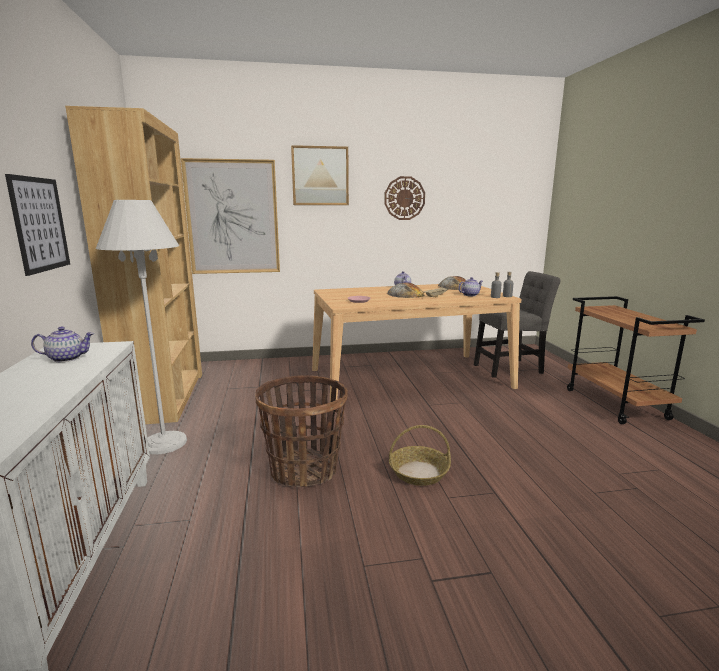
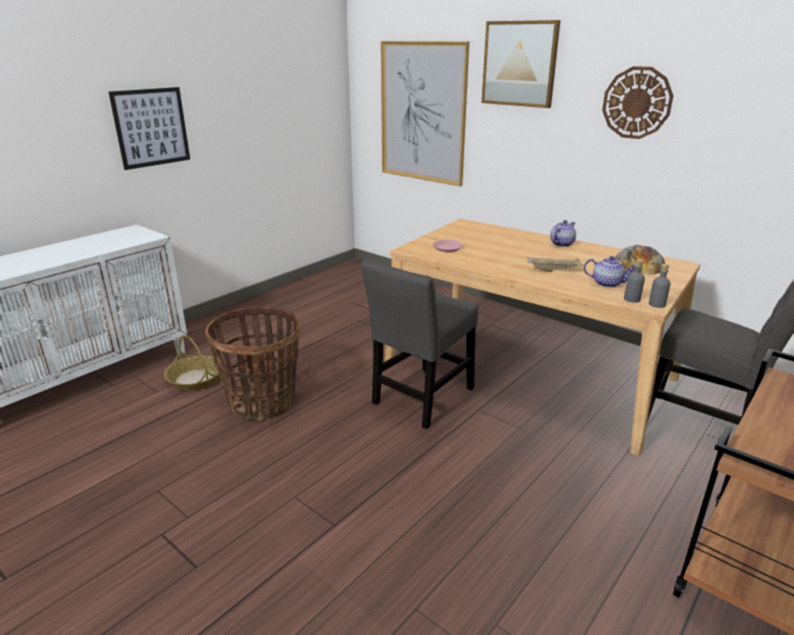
camera: 50 degrees right, 10 degrees up
teapot [31,326,94,362] -> none
brown bookcase [65,106,202,424] -> none
white floor lamp [96,200,187,454] -> none
bread [387,282,425,298] -> none
basket [389,425,451,486] -> basket moved to [164,335,220,391]
none -> grey chair [361,259,478,429]

